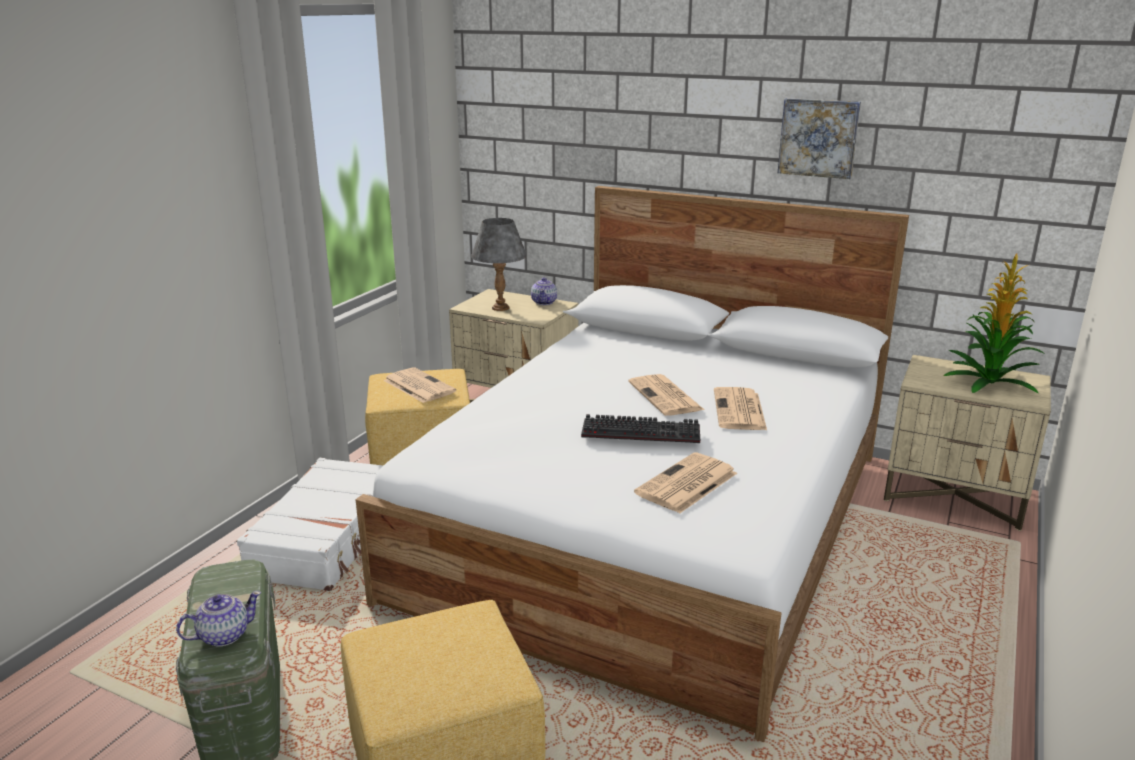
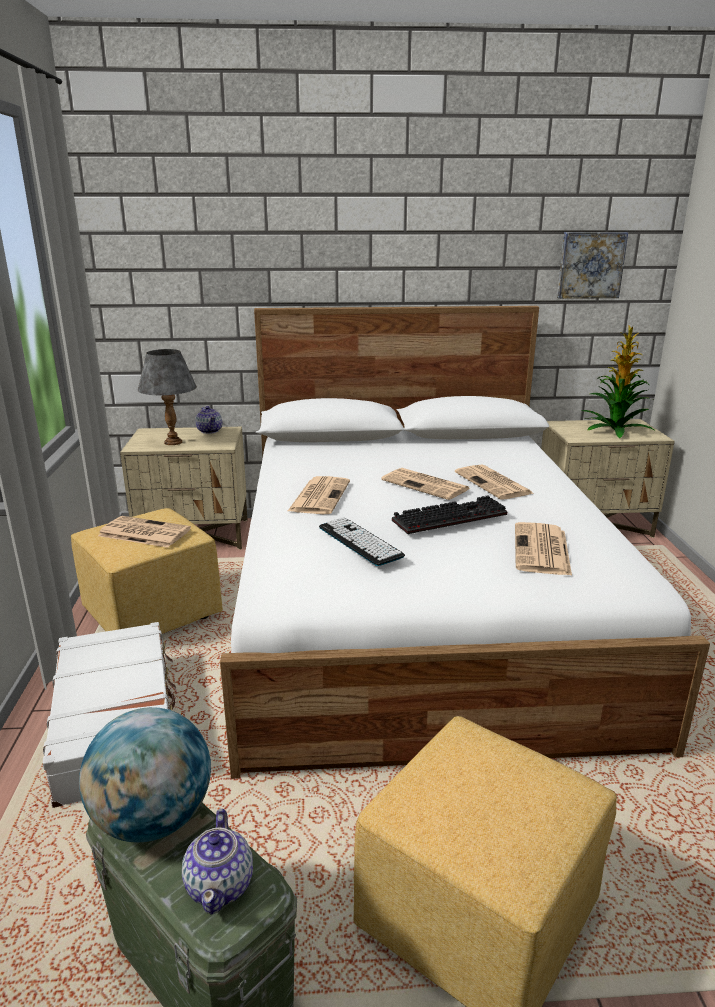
camera: 30 degrees left, 0 degrees up
teapot [176,591,261,647] -> teapot turned 150 degrees clockwise [182,809,253,915]
picture [778,98,861,179] -> picture moved to [557,232,628,299]
none -> globe [79,707,211,843]
none -> newspaper [288,476,350,514]
none -> keyboard [319,517,405,566]

